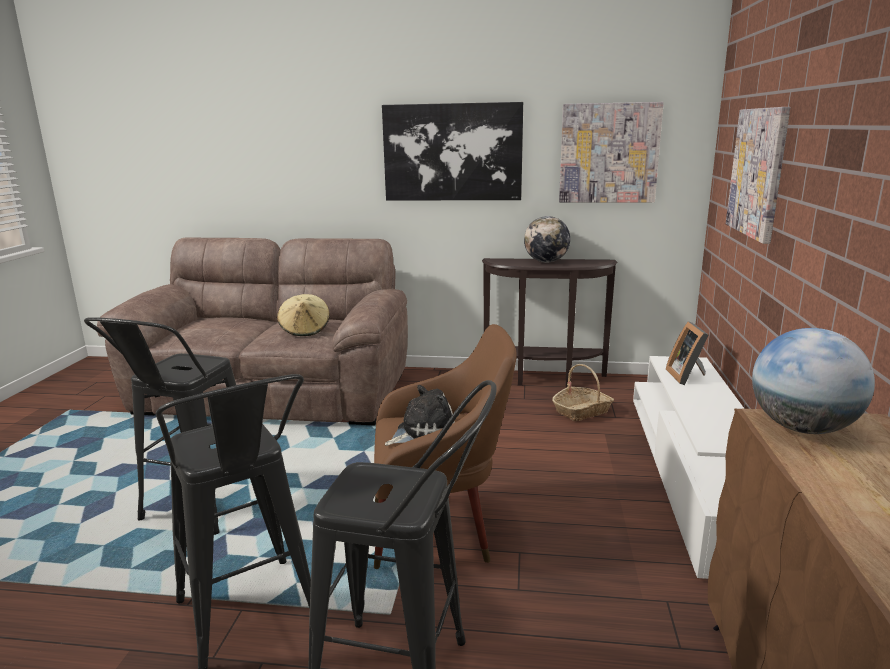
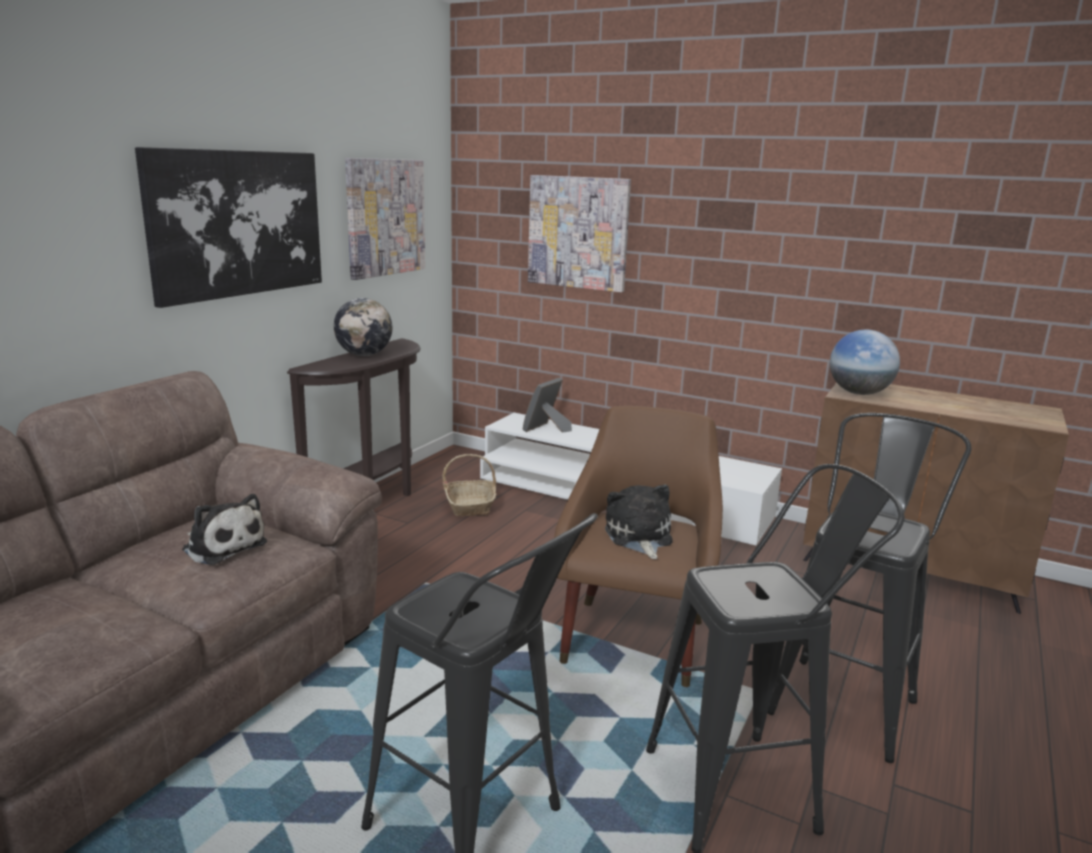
camera: 70 degrees left, 0 degrees up
beige hat [277,294,330,336] -> plush toy [182,494,267,565]
picture frame [666,321,709,385] -> picture frame turned 105 degrees clockwise [523,378,572,433]

